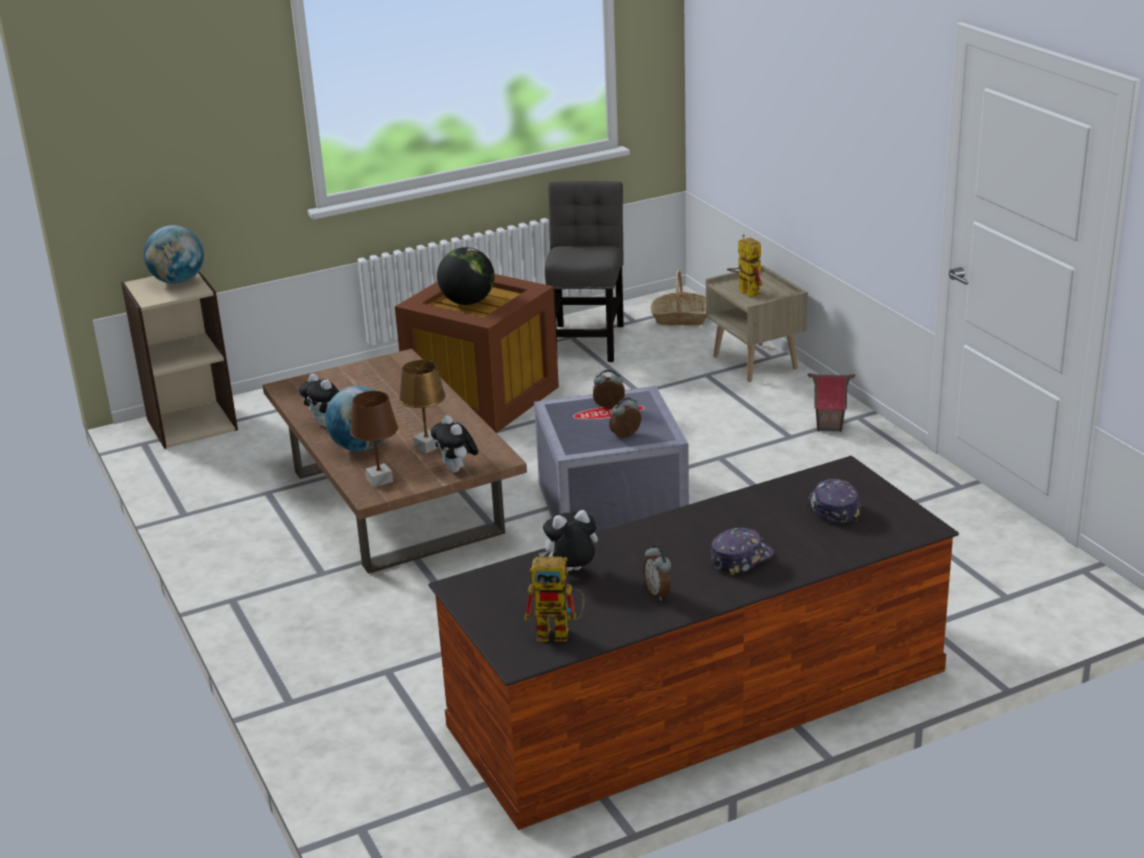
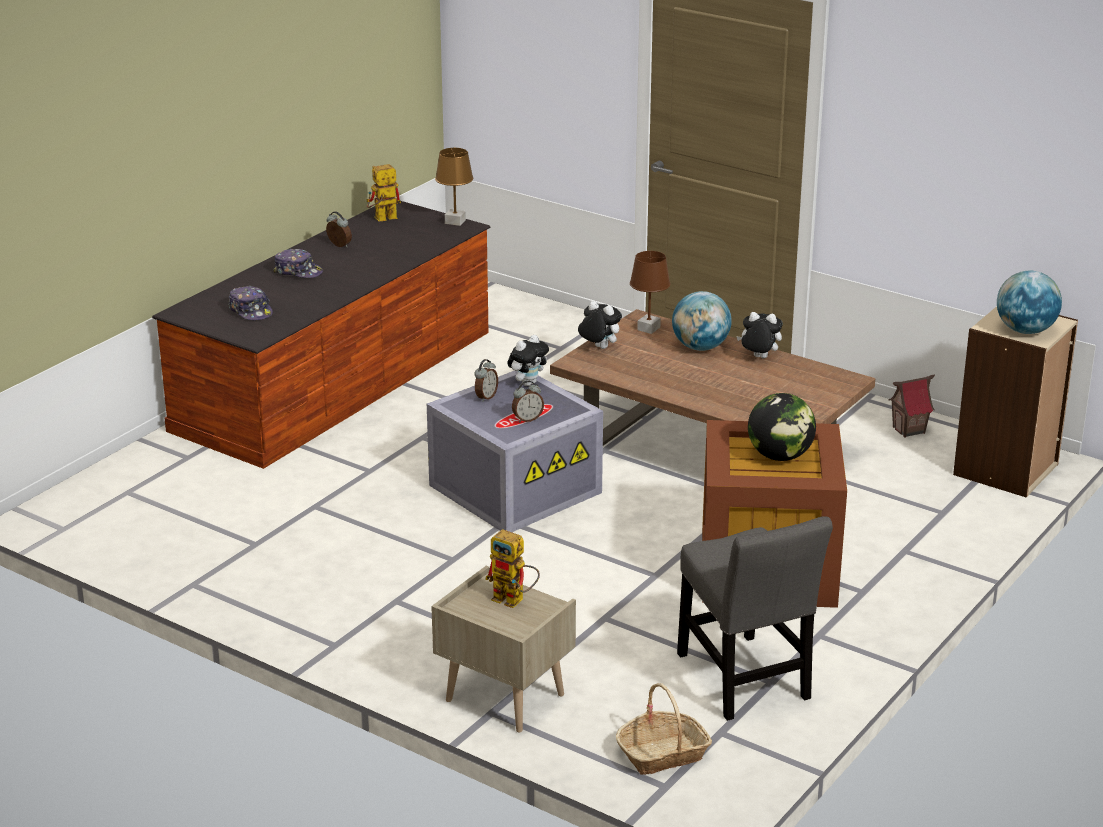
camera: 150 degrees right, 0 degrees up
brown table lamp [399,360,445,453] -> brown table lamp moved to [435,148,473,226]
plush toy [538,510,598,571] -> plush toy moved to [508,335,549,386]
cap [711,528,774,576] -> cap turned 90 degrees counterclockwise [273,248,323,278]
toy house [807,373,856,432] -> toy house moved to [888,375,935,438]

